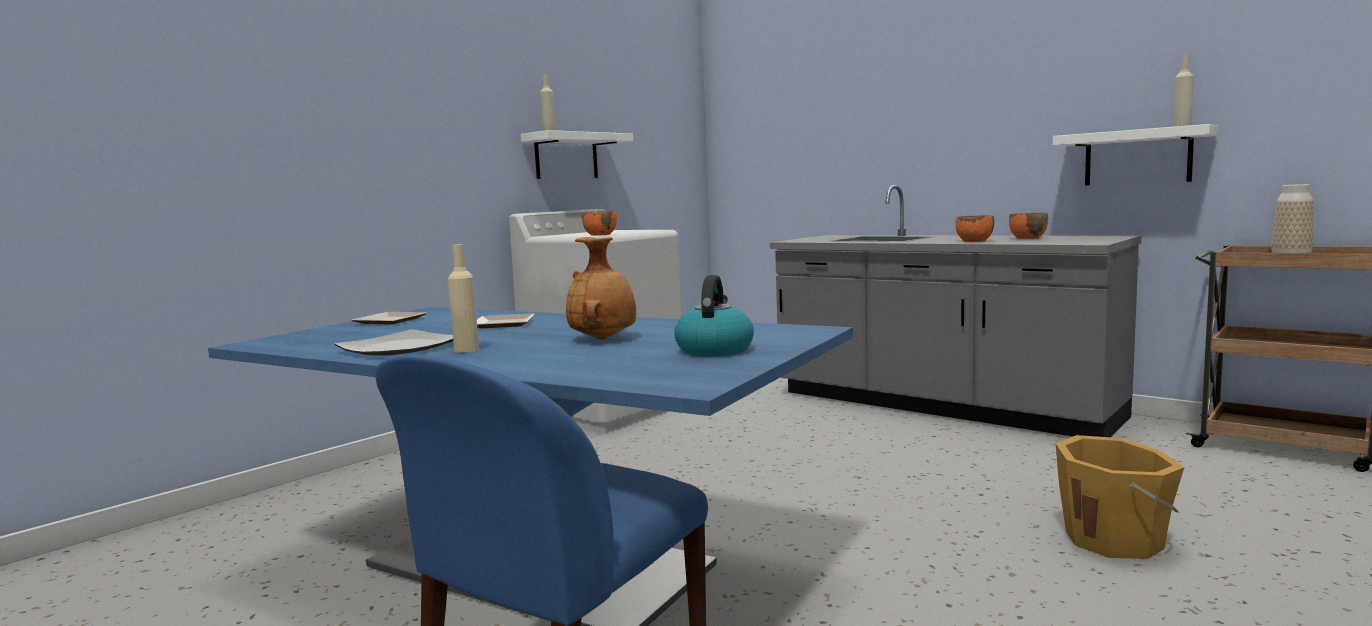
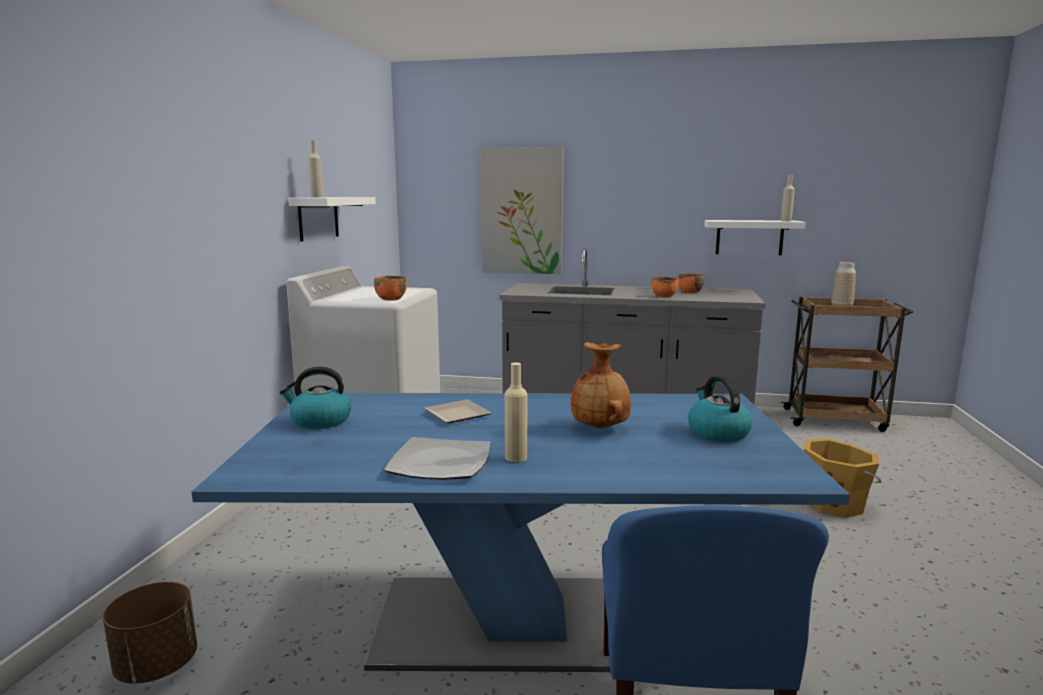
camera: 30 degrees left, 5 degrees up
plate [352,312,427,325] -> kettle [279,367,351,429]
none -> brown planter [103,582,197,684]
none -> picture [480,147,564,274]

